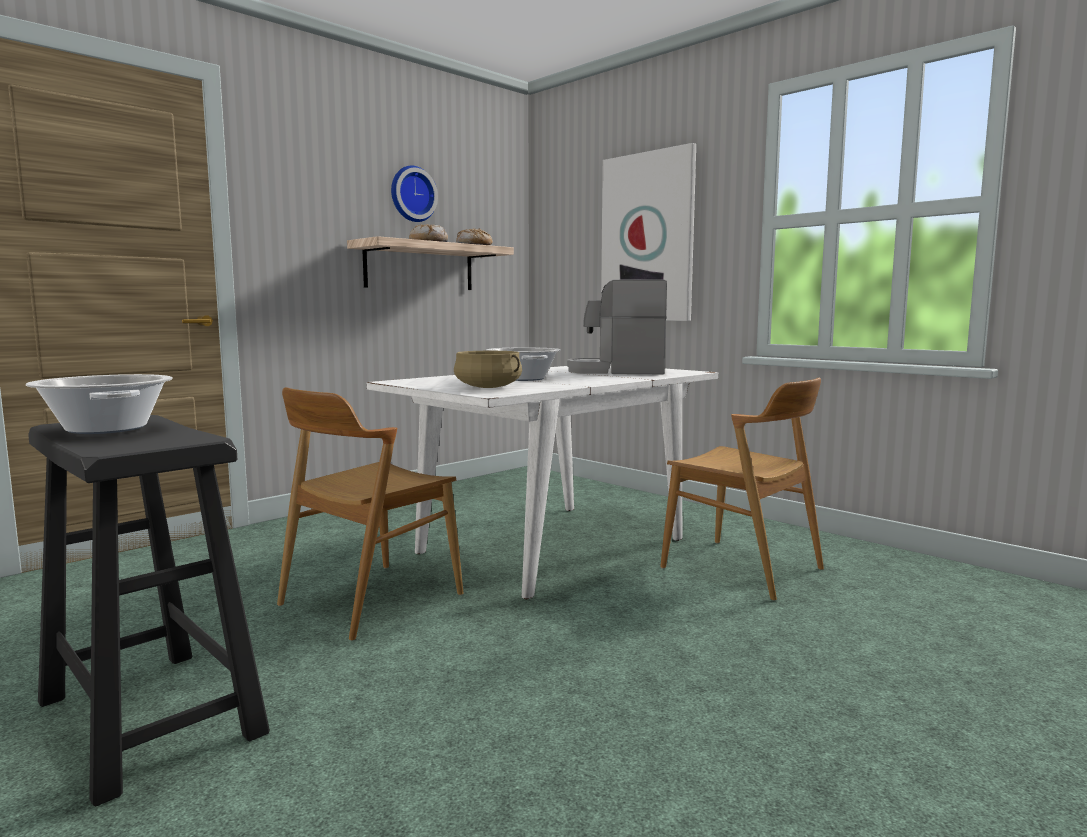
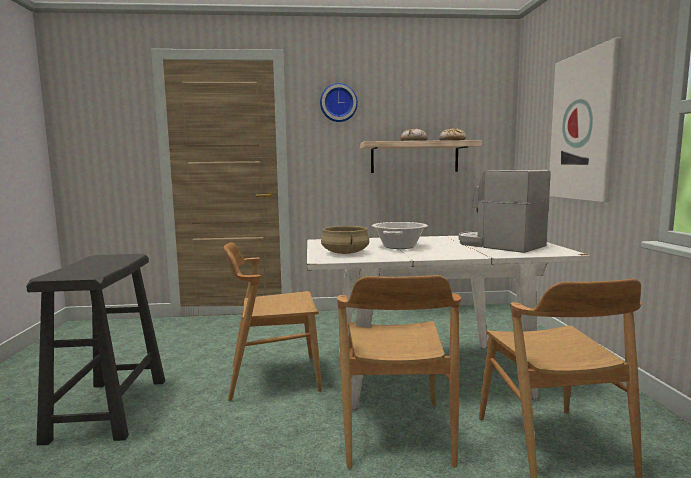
camera: 40 degrees right, 0 degrees up
cooking pot [26,374,173,434] -> none
wall clock [391,166,438,222] -> wall clock moved to [320,83,358,122]
none -> brown chair [337,275,461,469]

